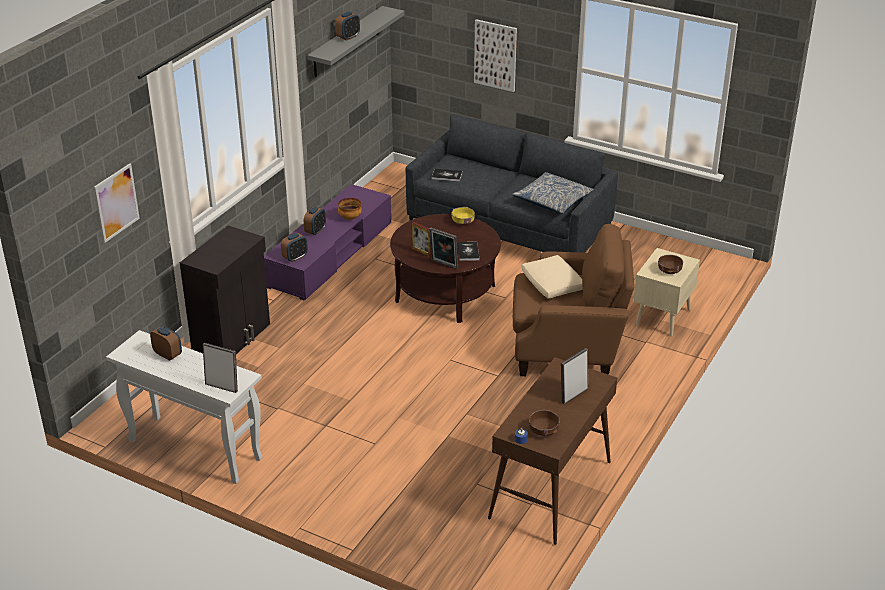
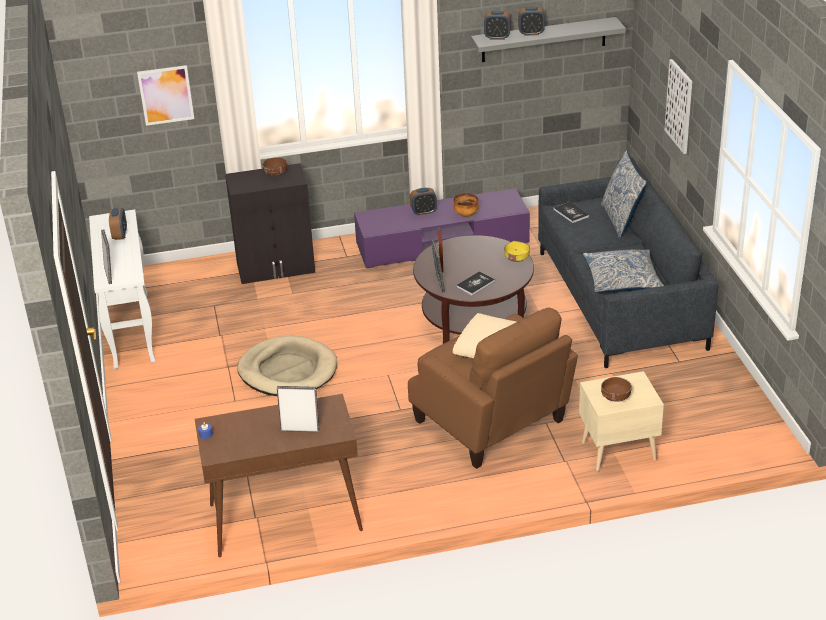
camera: 50 degrees right, 0 degrees up
alarm clock [281,233,308,262] -> alarm clock moved to [484,11,510,40]
brown bowl [529,410,560,436] -> brown bowl moved to [262,157,287,176]
none -> beige dog bed [237,336,337,396]
none -> pillow [601,150,647,238]

